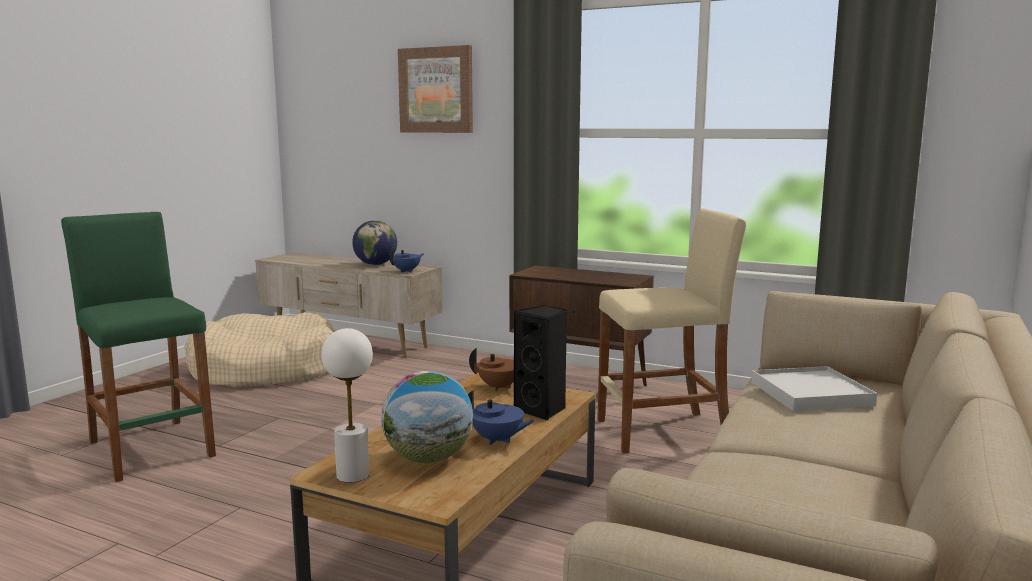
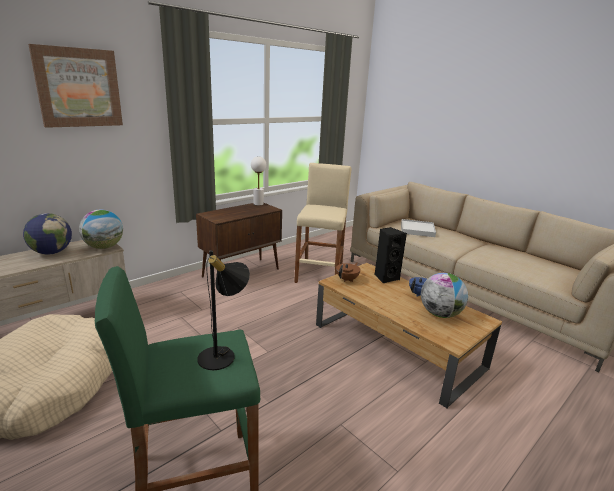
camera: 70 degrees left, 10 degrees up
white table lamp [322,328,373,483] -> white table lamp moved to [251,156,266,206]
blue teapot [389,248,423,272] -> globe [79,210,123,249]
none -> black table lamp [197,250,250,370]

